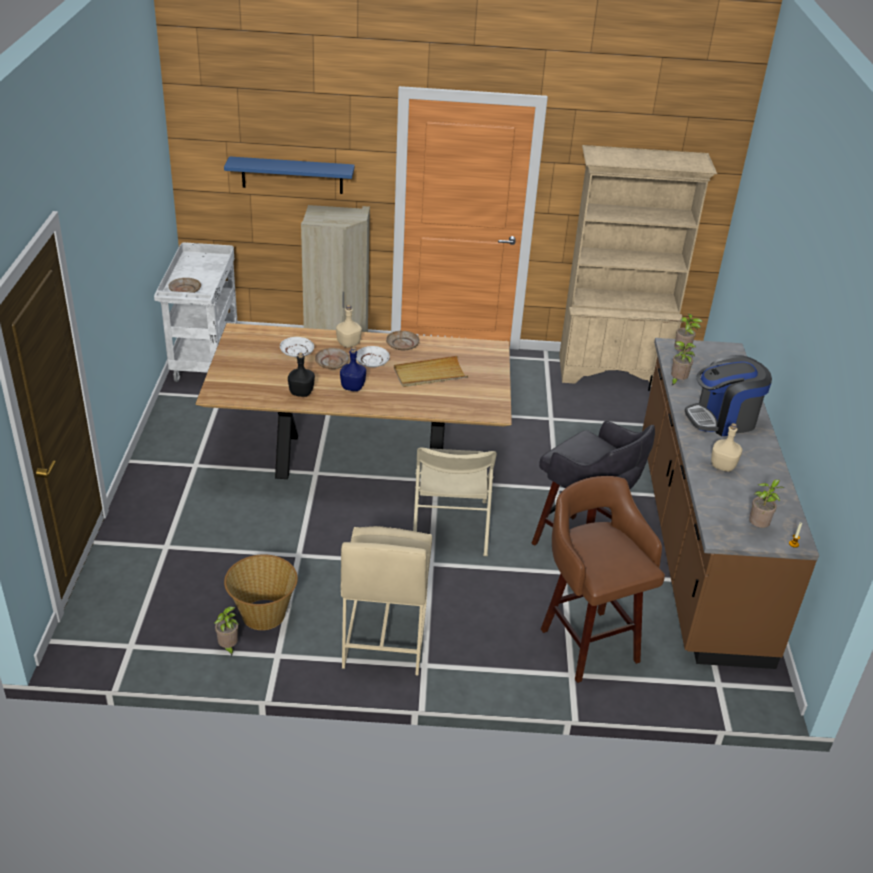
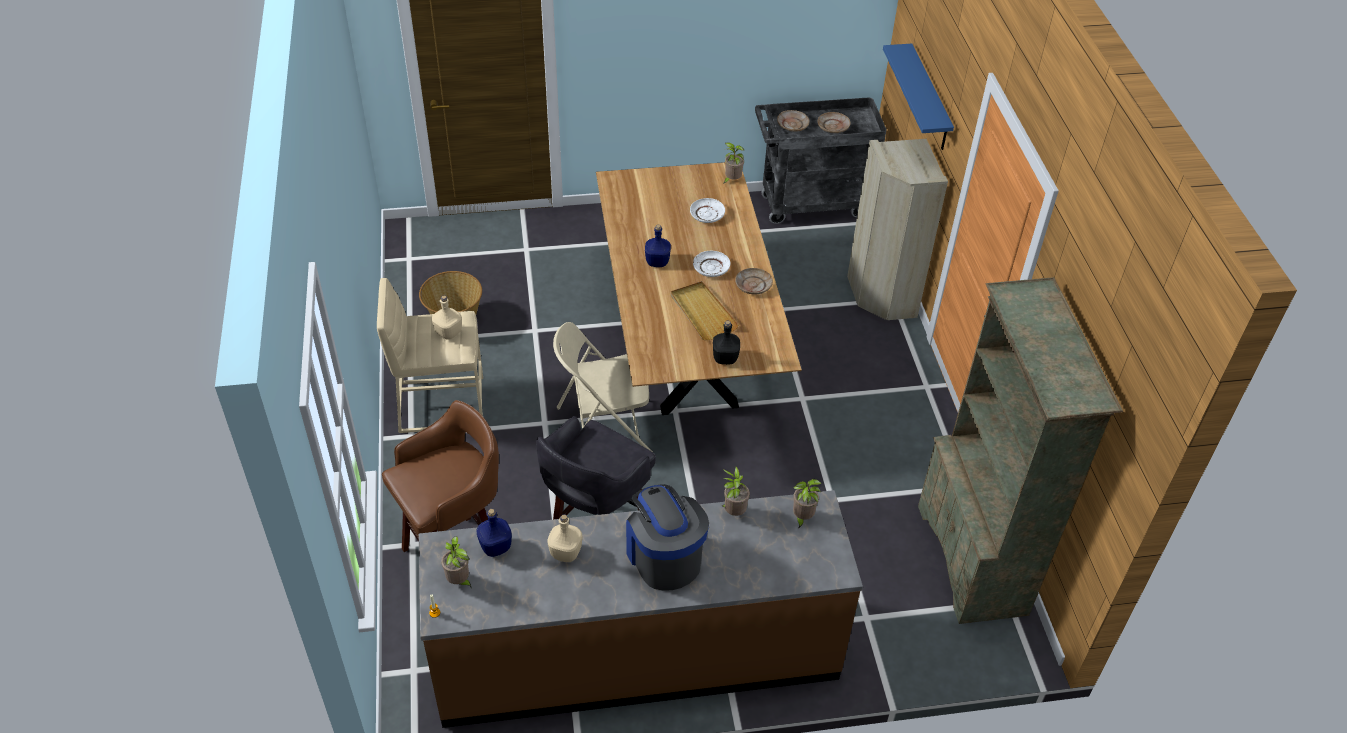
camera: 80 degrees right, 10 degrees up
white cart [154,242,238,382] -> black cart [755,98,886,224]
potted plant [214,607,239,657] -> potted plant moved to [723,142,745,184]
black bottle [288,352,315,397] -> black bottle moved to [713,321,740,365]
beige plate [315,348,350,369] -> beige plate moved to [817,112,850,133]
beige bottle [336,305,362,348] -> beige bottle moved to [432,296,462,339]
beige bookcase [559,145,717,385] -> green bookcase [918,277,1123,624]
none -> blue bottle [477,509,512,557]

